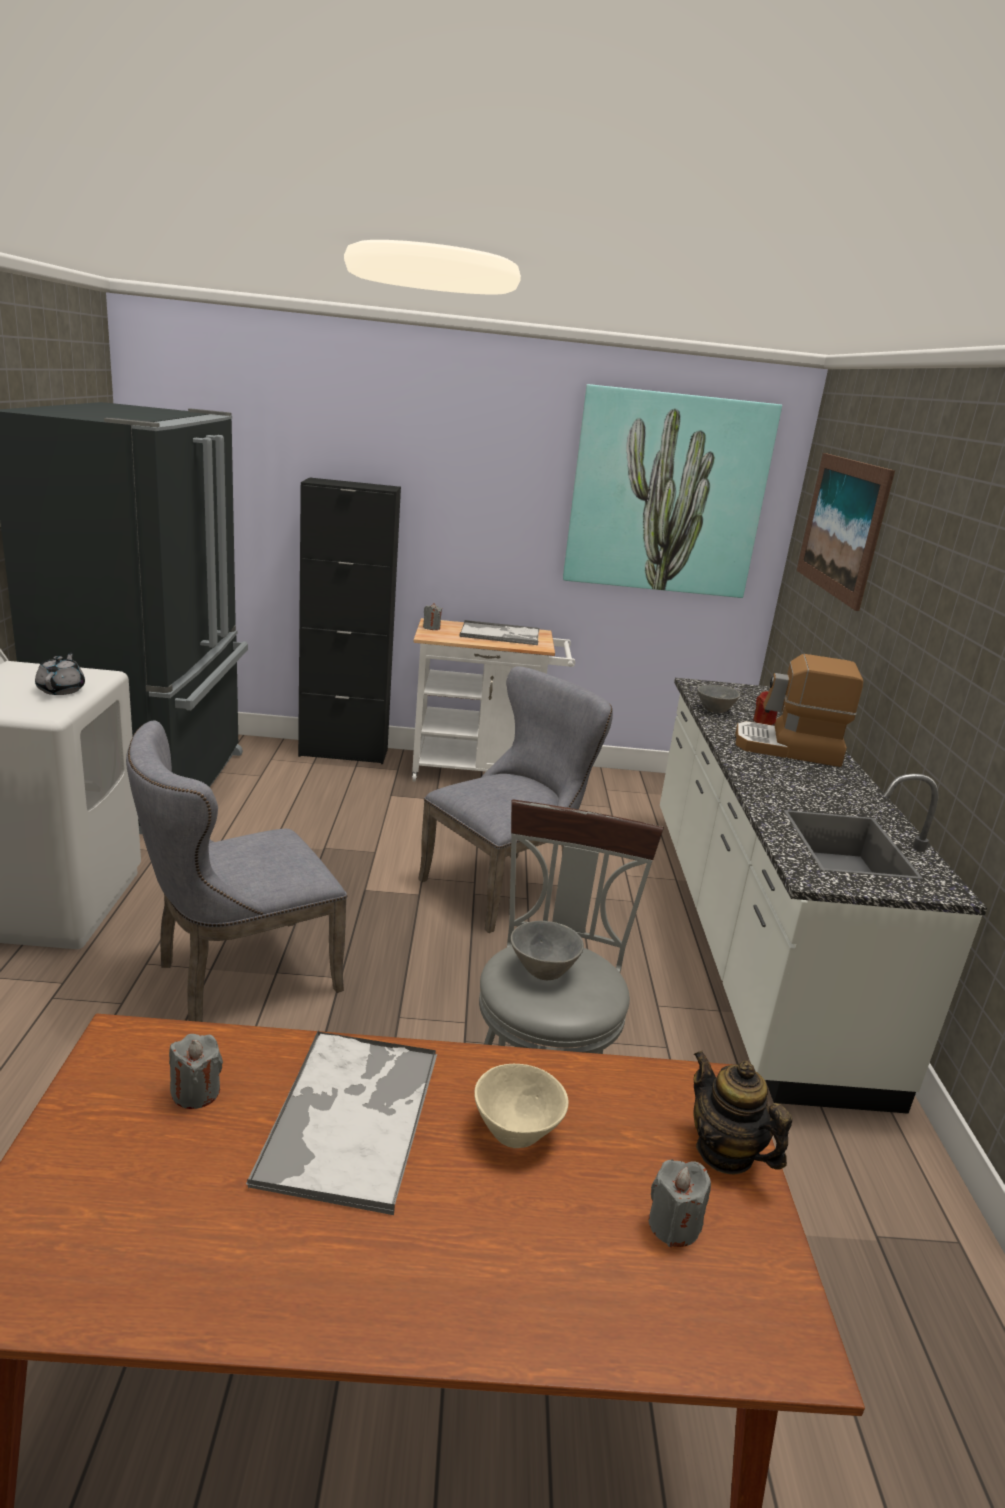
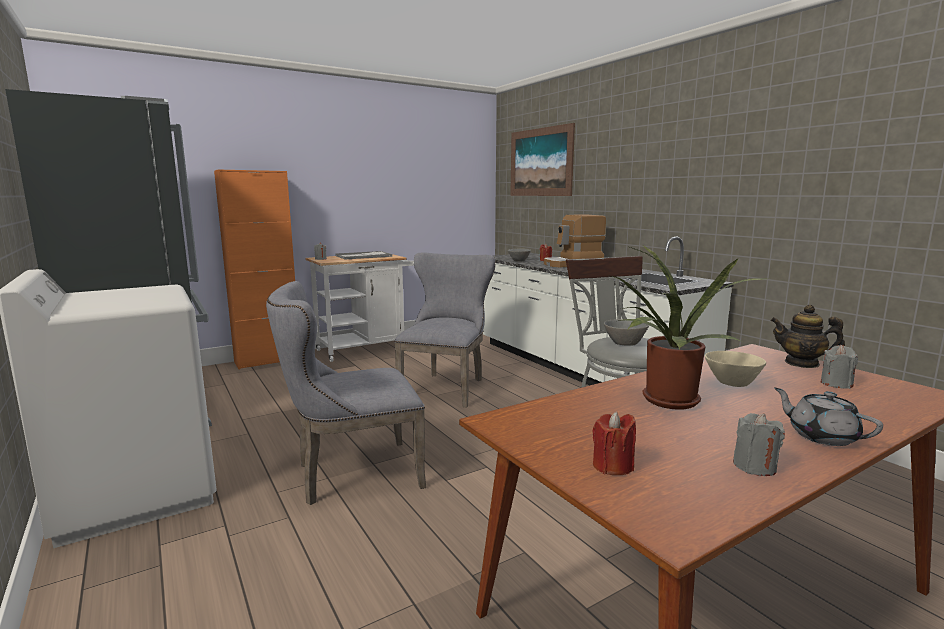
camera: 30 degrees left, 10 degrees down
grey teapot [35,653,85,695] -> grey teapot moved to [774,387,883,446]
grey chair [126,721,347,1022] -> grey chair turned 45 degrees clockwise [266,281,426,505]
grey candle [169,1034,223,1109] -> grey candle moved to [733,413,785,476]
tray [246,1030,437,1215] -> potted plant [608,244,763,410]
black cabinet [298,477,401,764] -> orange cabinet [214,169,295,370]
picture [563,384,782,598] -> none
none -> red candle [592,411,636,475]

